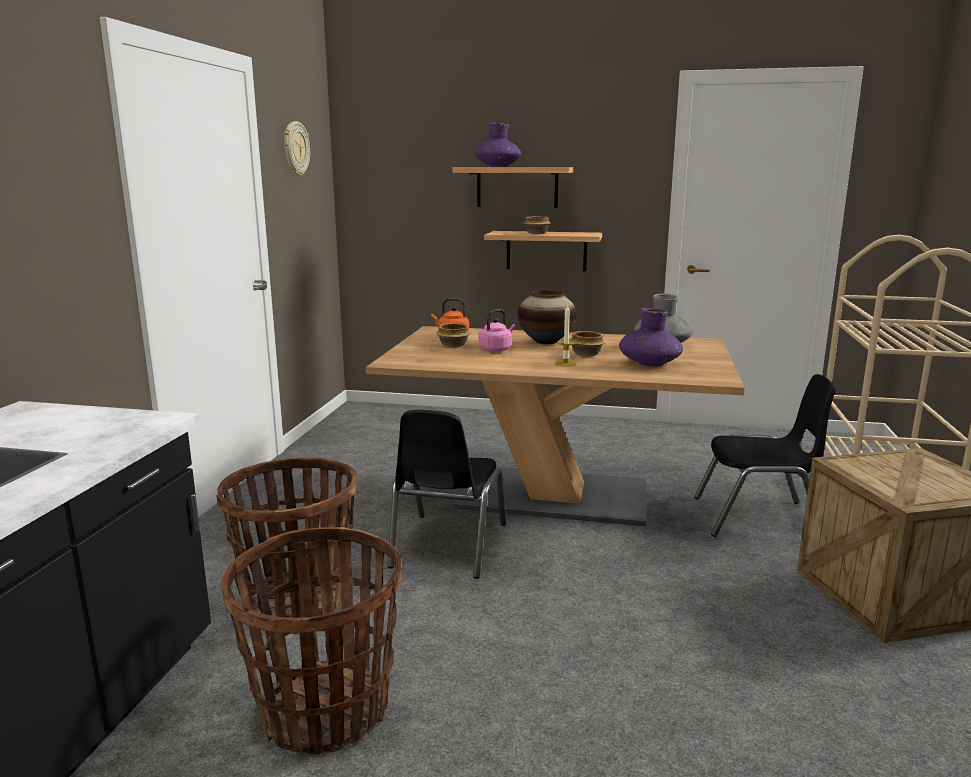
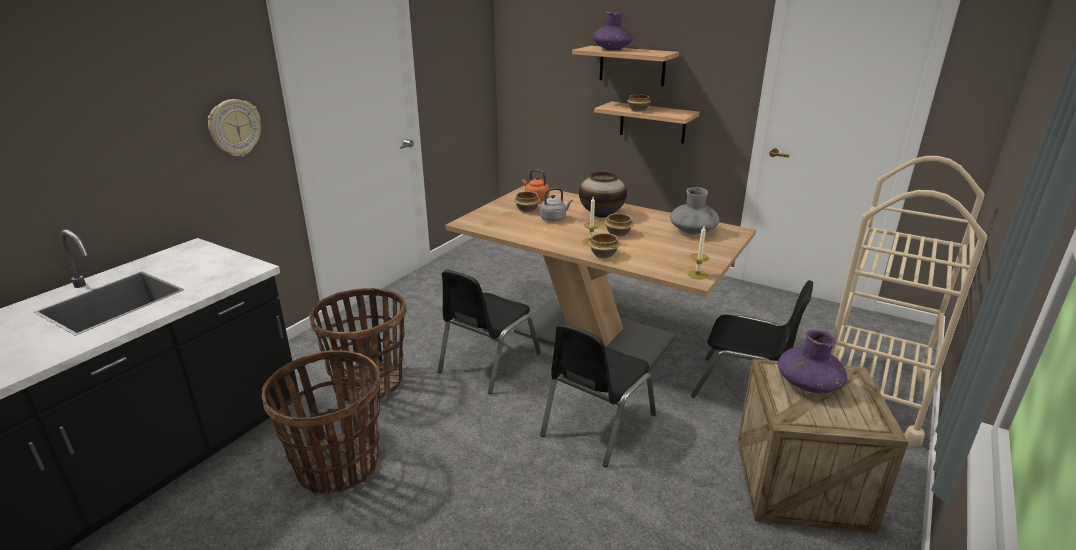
camera: 20 degrees right, 10 degrees up
wall clock [284,121,310,176] -> wall clock moved to [208,99,261,156]
pink kettle [478,309,515,352] -> grey kettle [540,188,573,221]
purple vase [619,308,683,367] -> purple vase moved to [778,330,847,393]
none -> black chair [540,324,656,468]
none -> bowl [588,233,620,258]
none -> candle [688,226,709,279]

